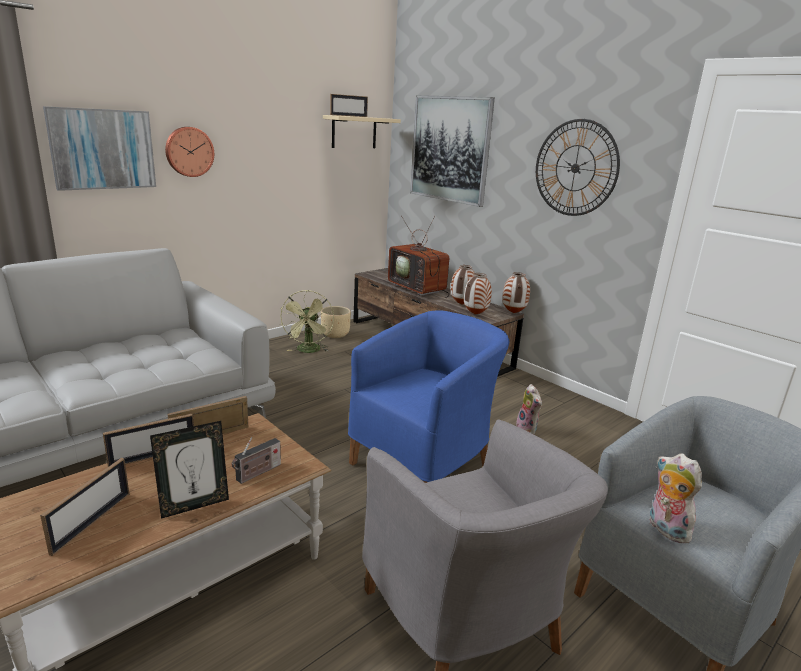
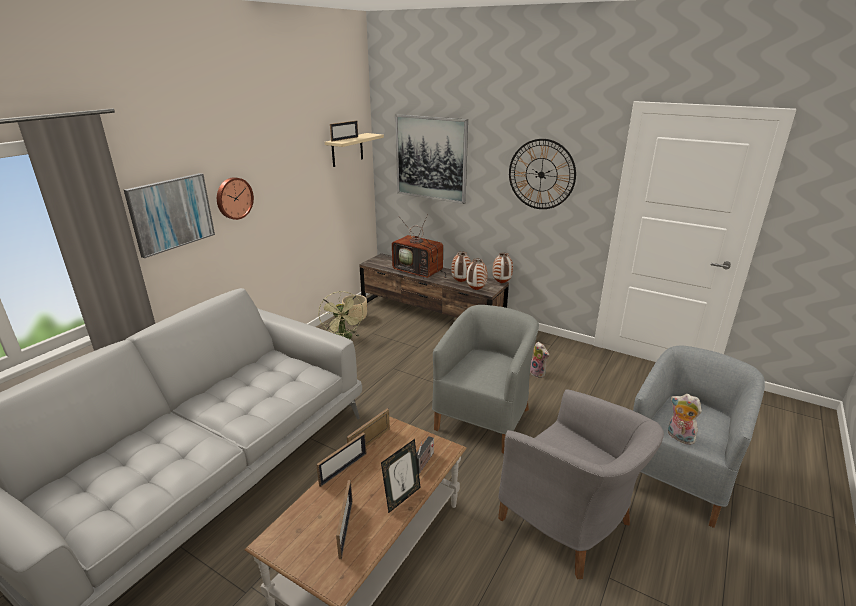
camera: 15 degrees left, 5 degrees up
blue armchair [348,310,510,483] -> grey armchair [432,305,539,454]

